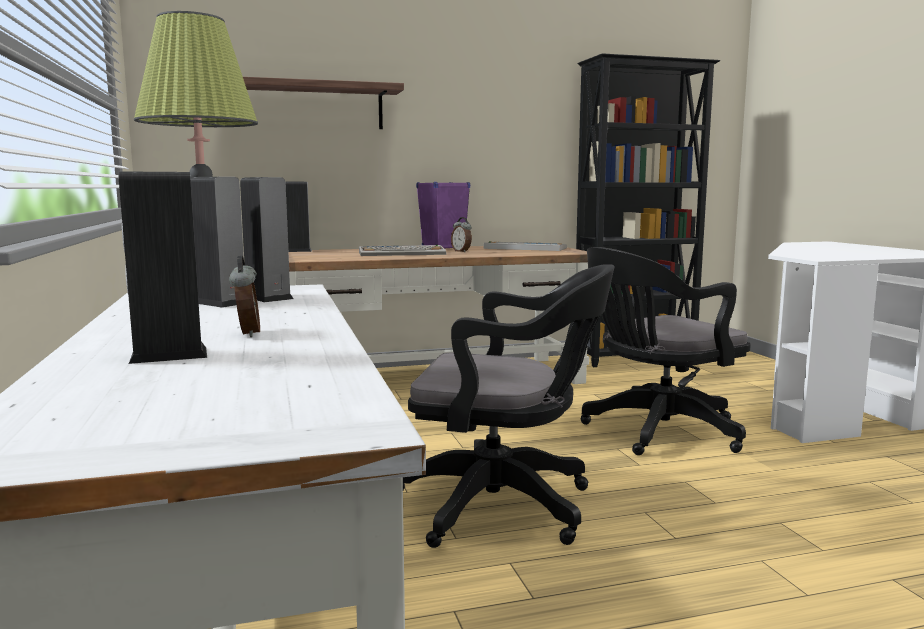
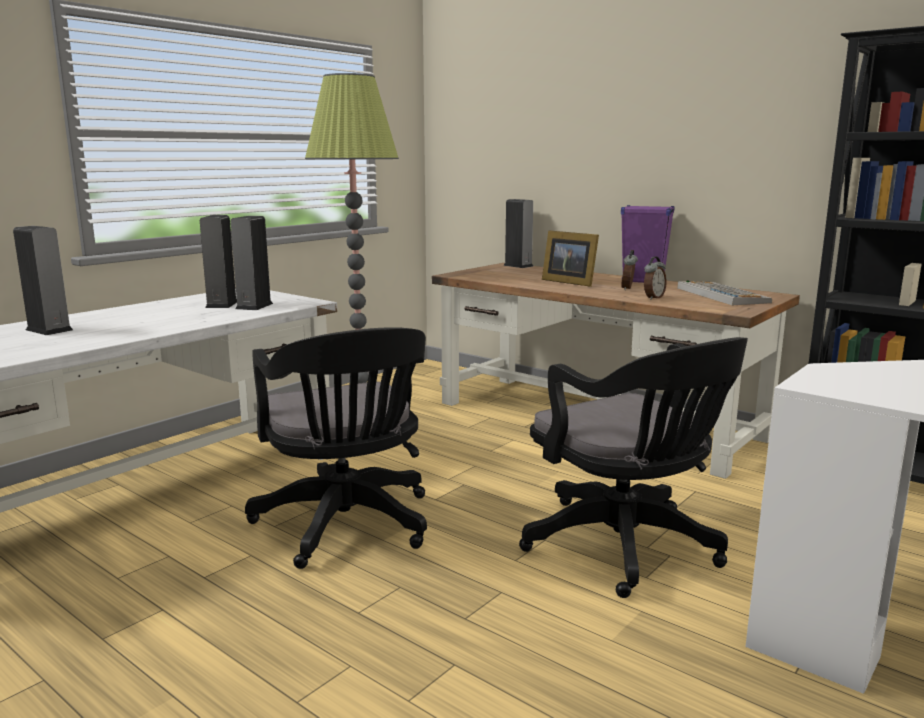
camera: 55 degrees right, 5 degrees up
alarm clock [229,256,260,337] -> alarm clock moved to [644,257,667,300]
shelf [243,77,404,129] -> none
keyboard [359,245,446,256] -> picture frame [542,230,599,287]
black office chair [581,247,751,455] -> black office chair turned 150 degrees counterclockwise [519,337,748,598]

